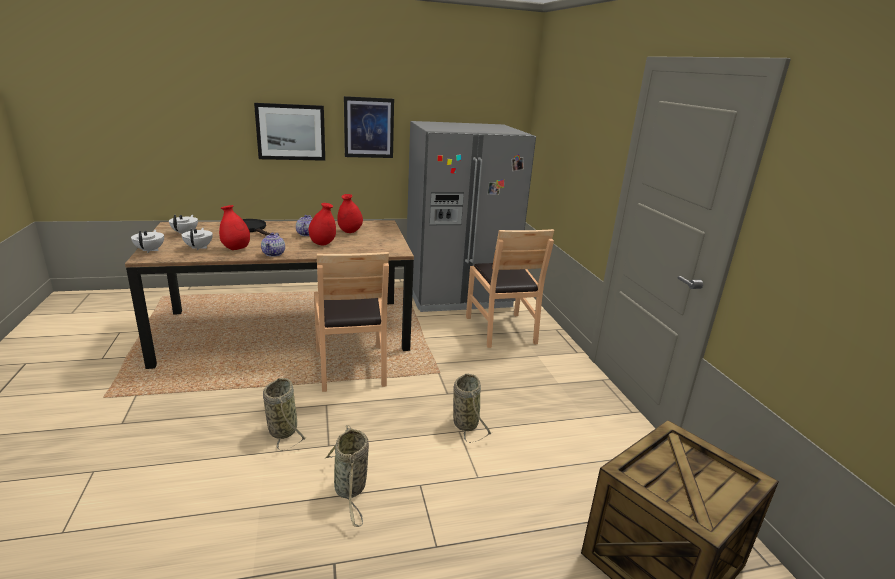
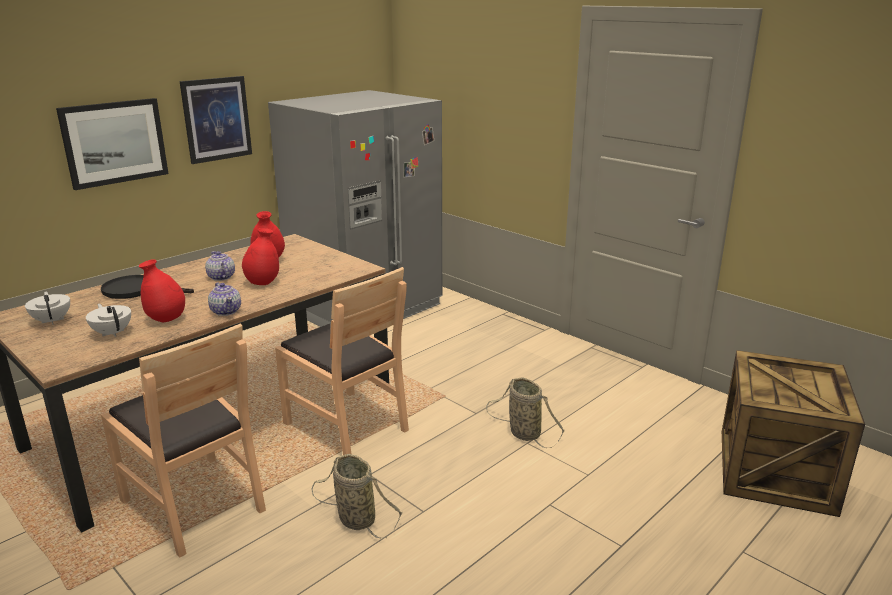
camera: 30 degrees left, 0 degrees up
white teapot [131,230,164,253] -> none
basket [324,425,369,527] -> none
brown chair [466,229,554,348] -> brown chair moved to [101,324,266,558]

